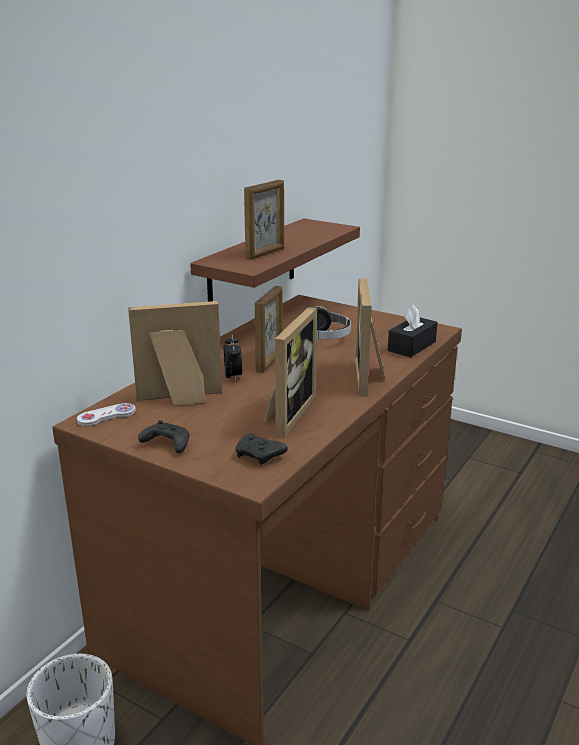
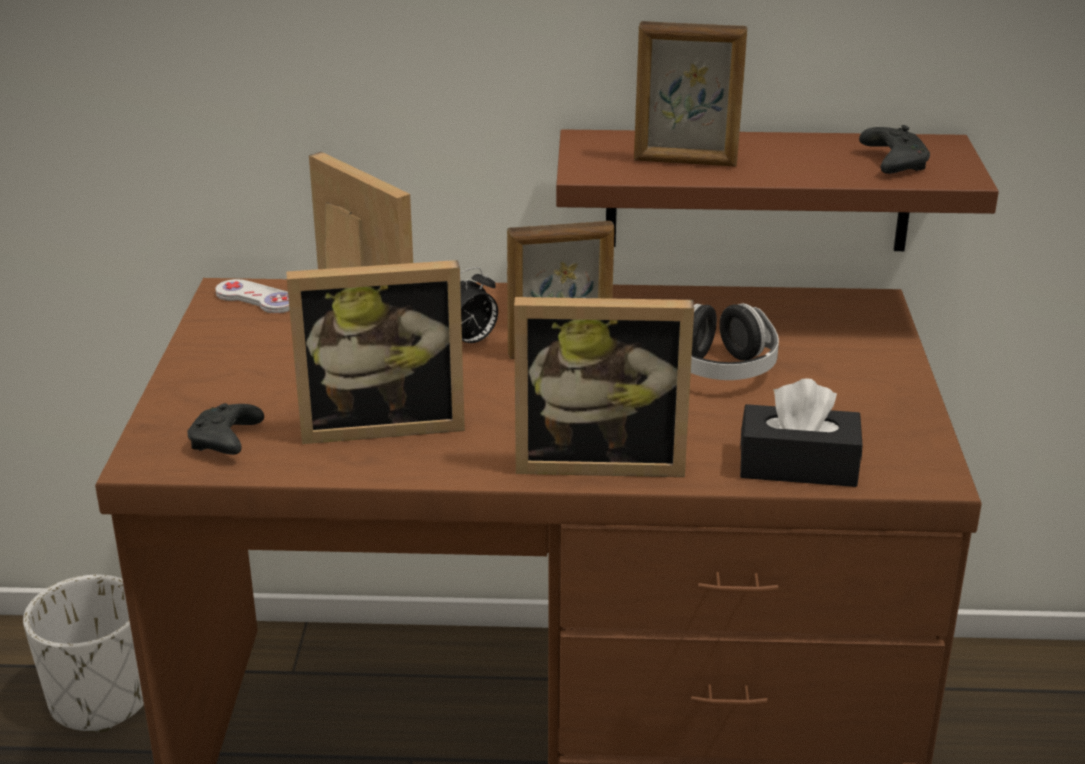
camera: 60 degrees right, 5 degrees up
black game controller [138,420,190,453] -> black game controller moved to [859,125,930,174]
picture frame [355,278,385,396] -> picture frame turned 150 degrees counterclockwise [514,297,694,477]

